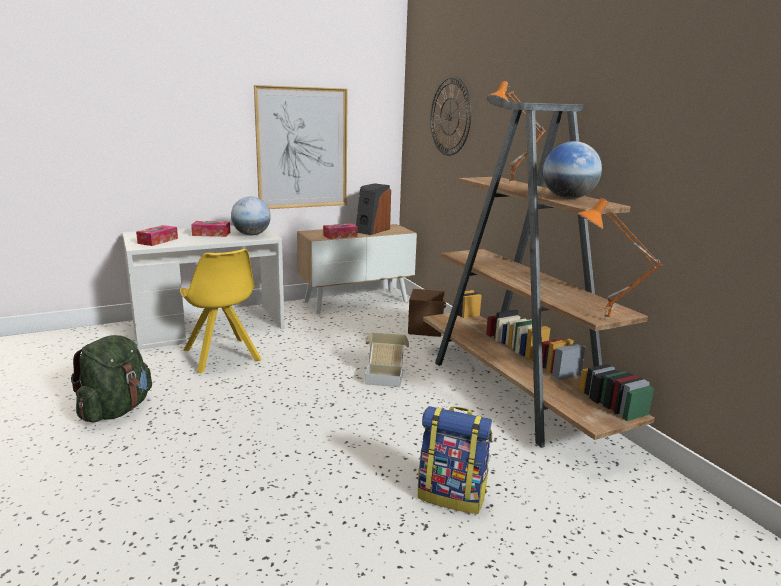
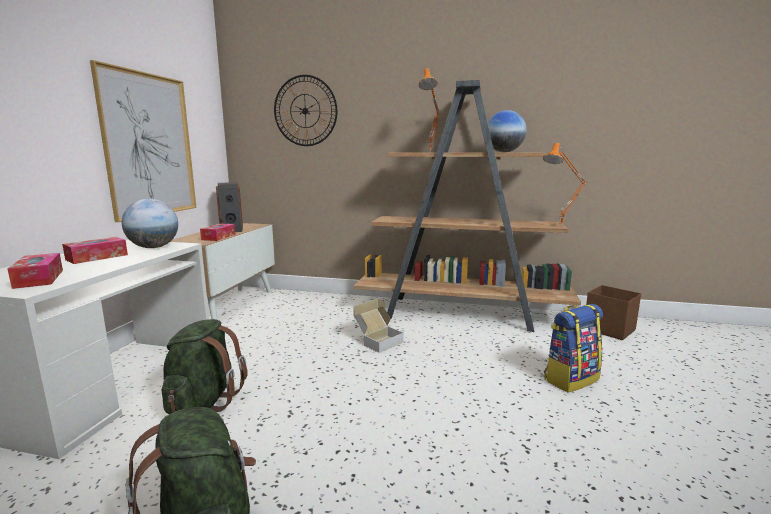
camera: 50 degrees left, 5 degrees down
yellow chair [180,249,262,373] -> green backpack [162,319,248,414]
brown storage box [408,289,446,337] -> brown storage box moved to [586,285,641,340]

